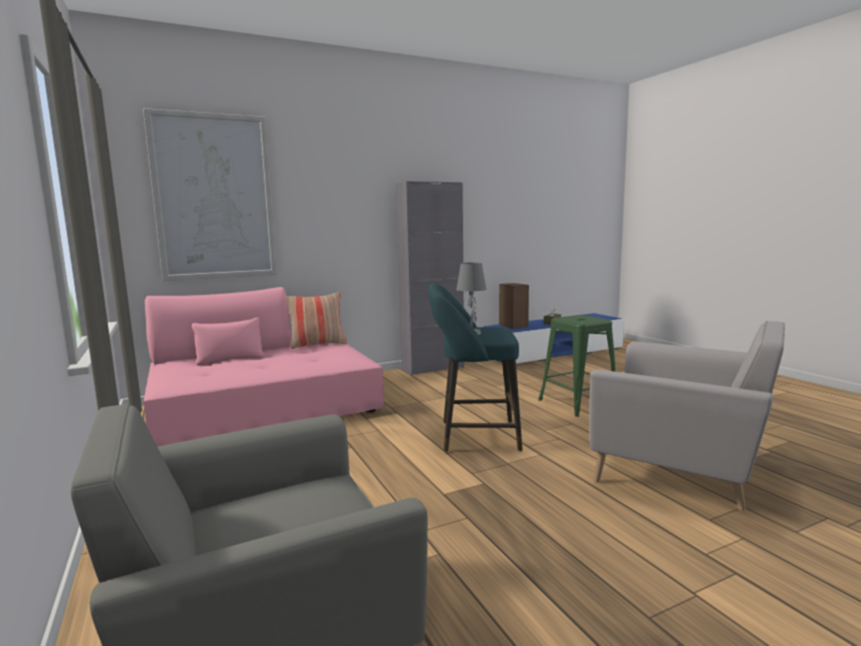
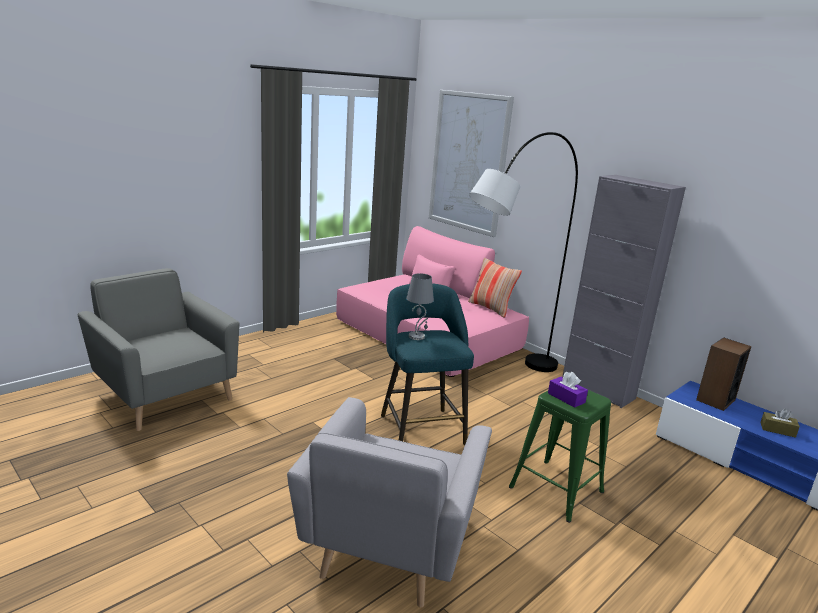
camera: 70 degrees right, 10 degrees up
none -> grey floor lamp [469,132,578,372]
none -> purple tissue box [548,372,588,408]

